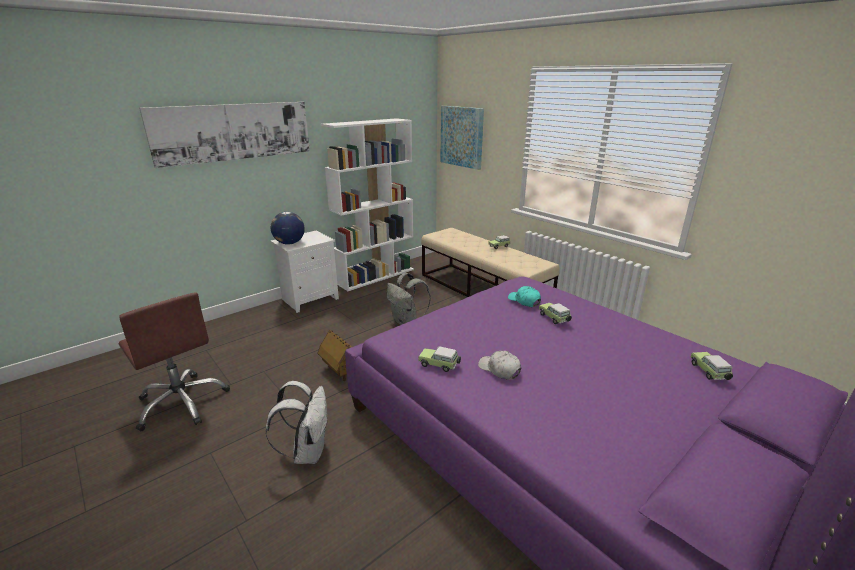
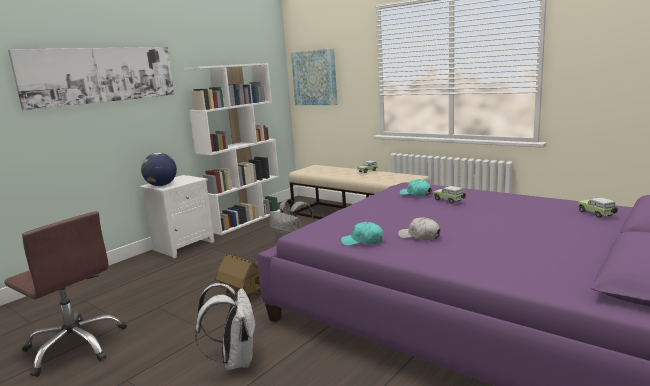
camera: 10 degrees left, 10 degrees down
toy car [418,346,461,372] -> turquoise cap [341,222,383,246]

